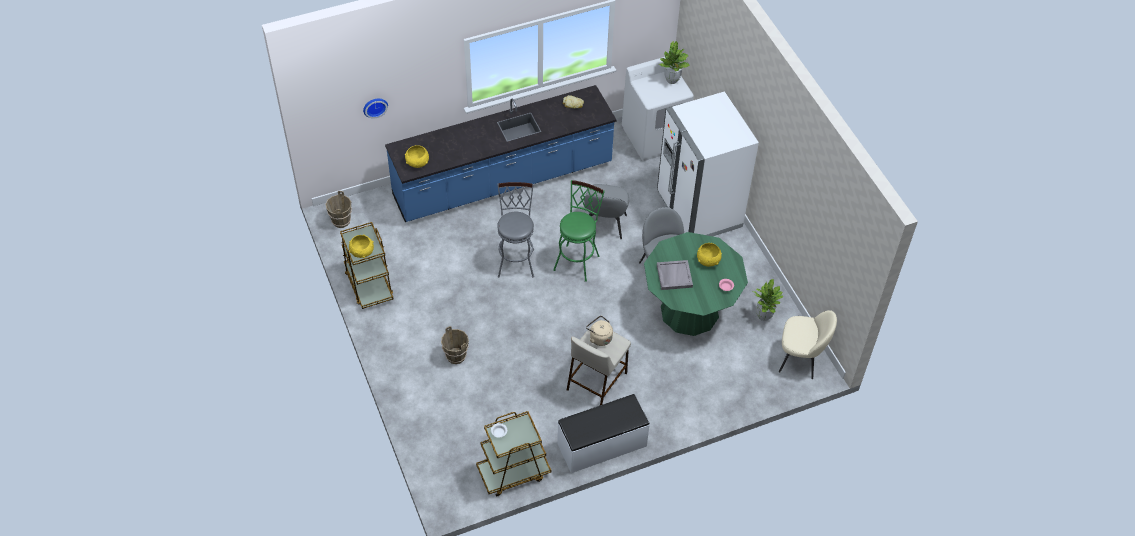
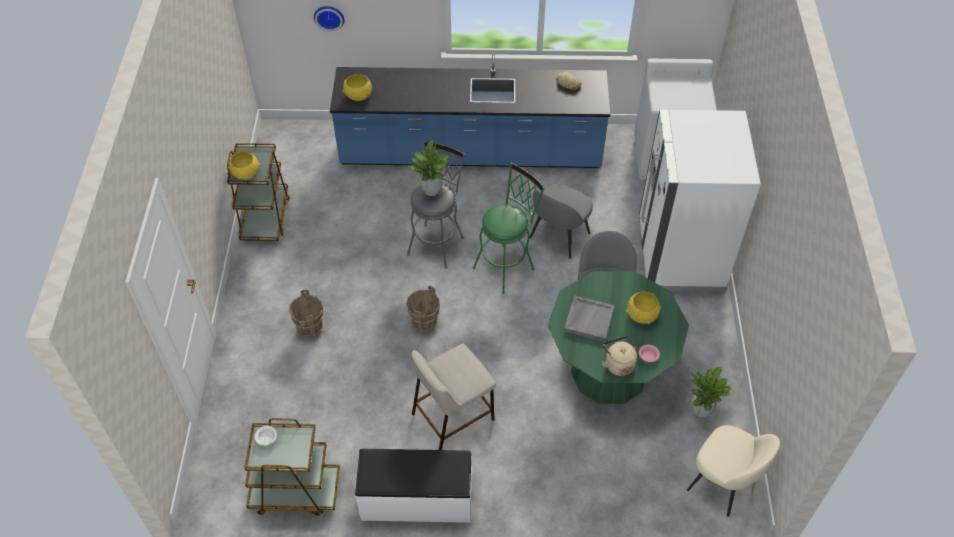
camera: 25 degrees right, 0 degrees up
brown bucket [326,191,352,228] -> brown bucket moved to [406,286,440,333]
beige kettle [586,316,613,346] -> beige kettle moved to [602,336,637,376]
potted plant [659,41,690,84] -> potted plant moved to [407,141,449,196]

